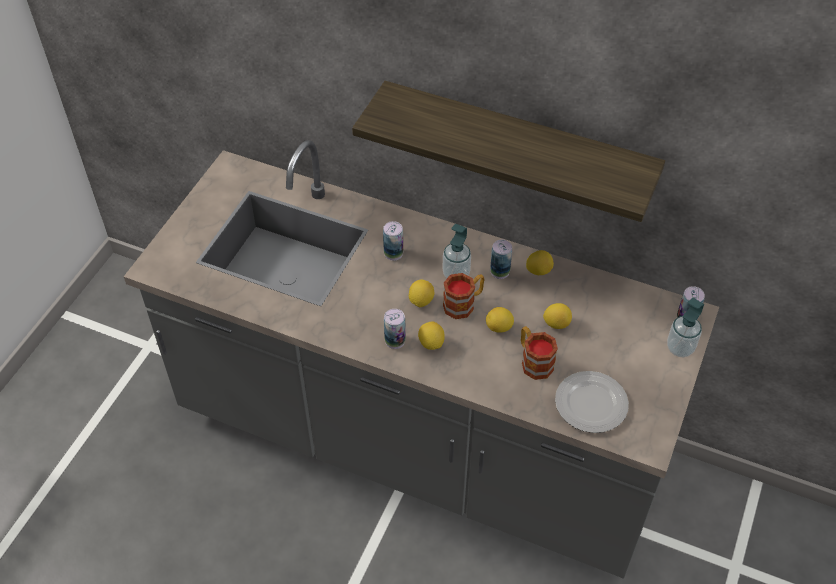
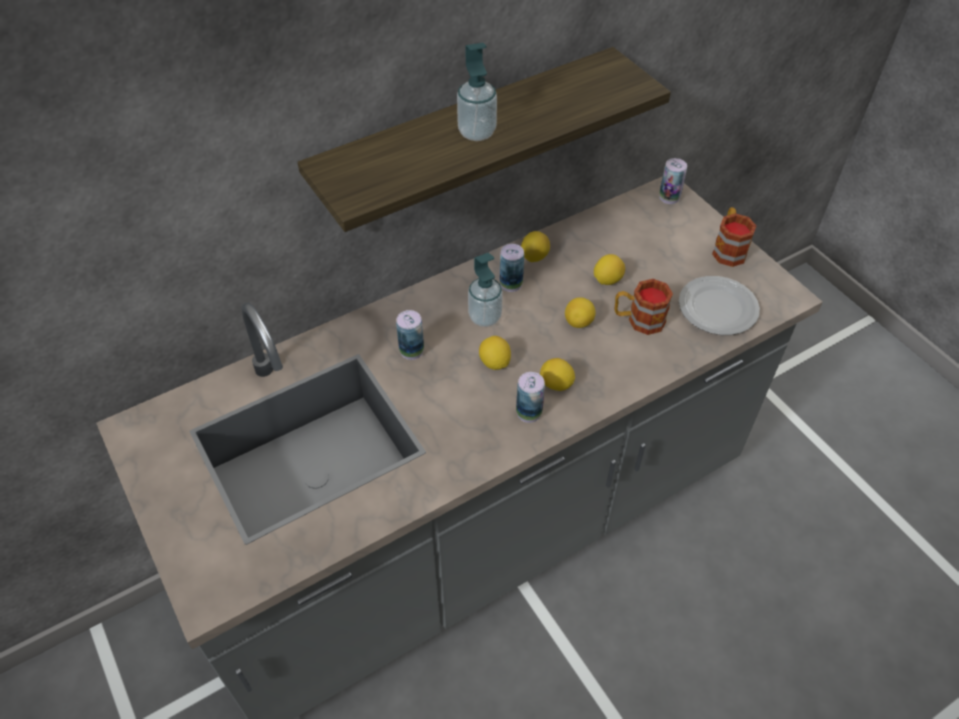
camera: 55 degrees left, 0 degrees up
mug [443,273,485,319] -> mug moved to [712,207,756,267]
soap dispenser [667,298,704,357] -> soap dispenser moved to [457,43,497,141]

